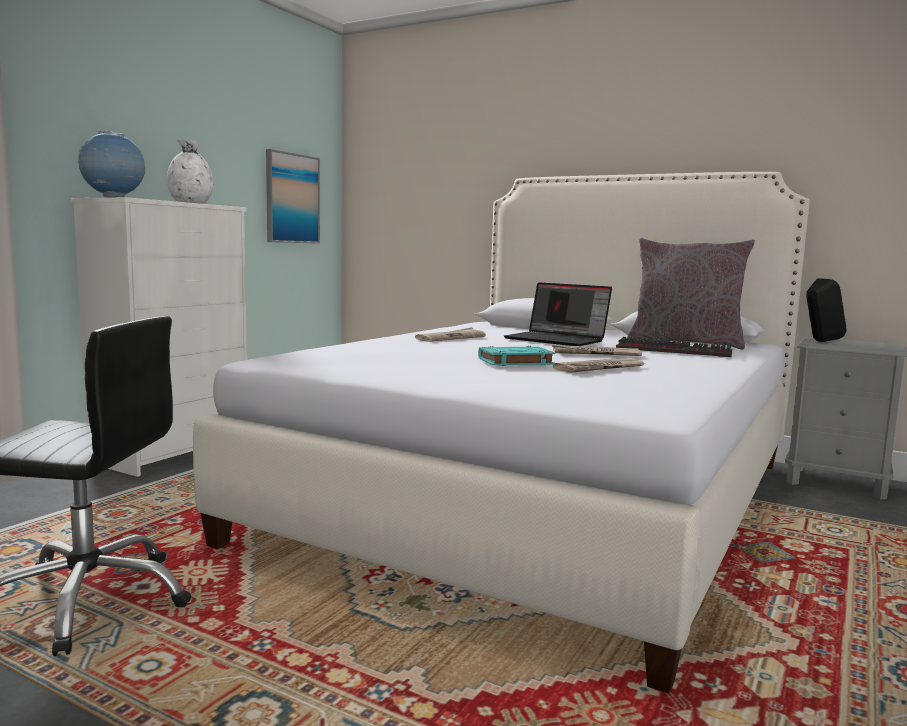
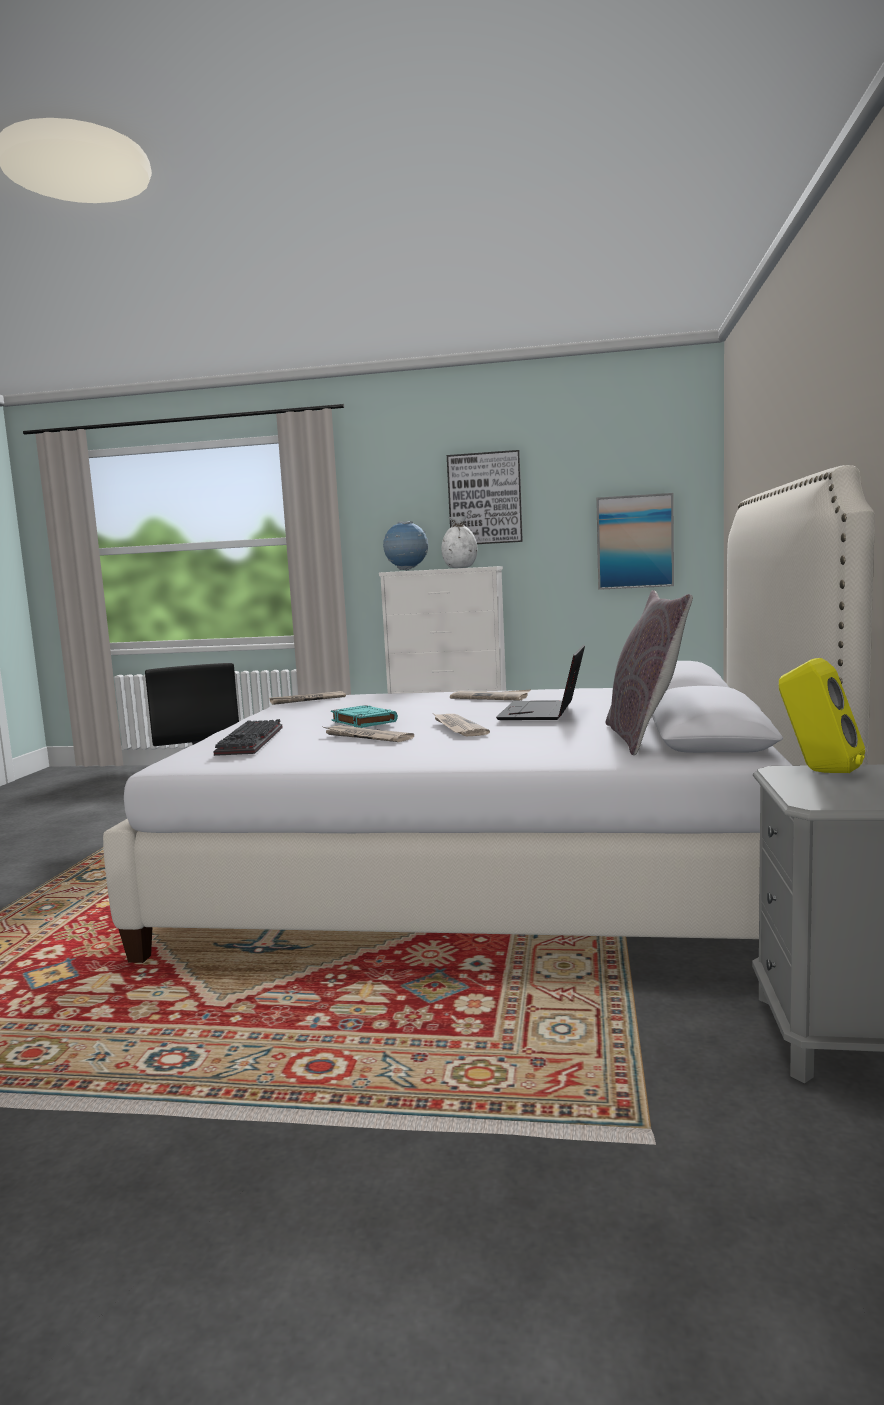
camera: 70 degrees right, 0 degrees up
keyboard [616,337,732,357] -> keyboard moved to [213,719,282,756]
black speaker [806,279,847,342] -> yellow speaker [779,658,865,773]
none -> newspaper [269,691,346,705]
none -> picture [447,450,523,544]

